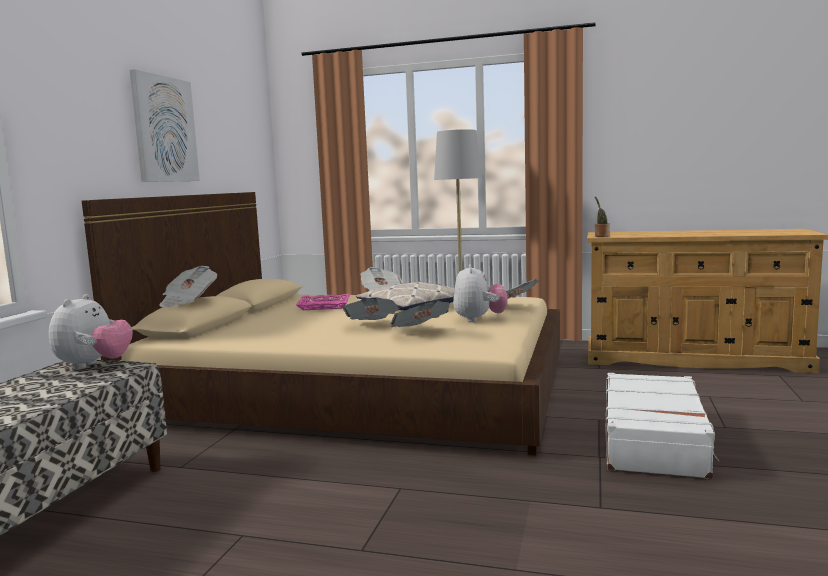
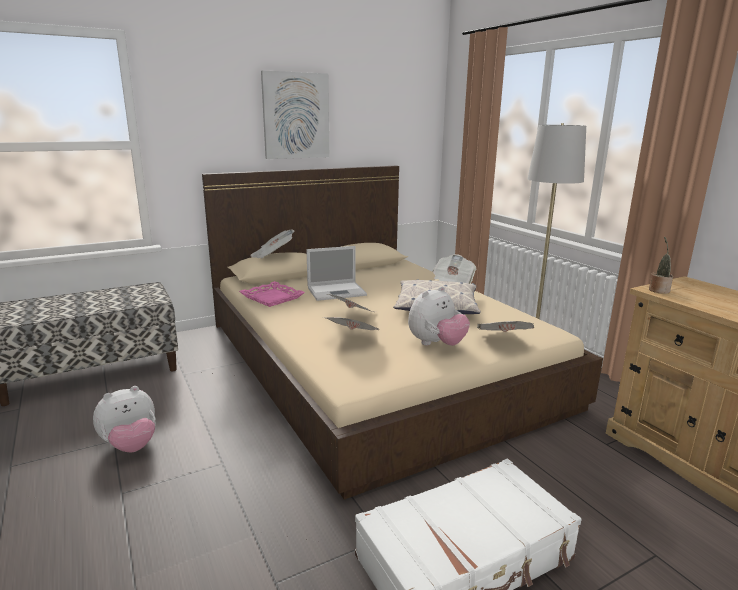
camera: 45 degrees right, 10 degrees up
plush toy [49,294,133,370] -> plush toy moved to [93,386,156,452]
pink tray [296,294,350,310] -> pink tray moved to [239,281,305,307]
none -> laptop [306,246,367,301]

